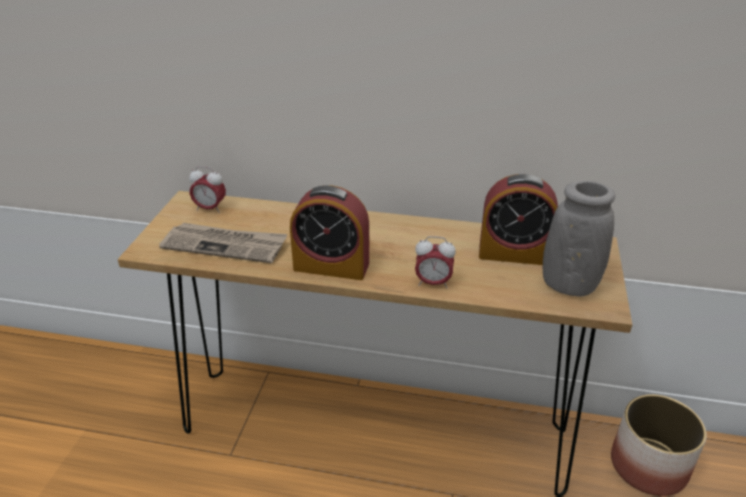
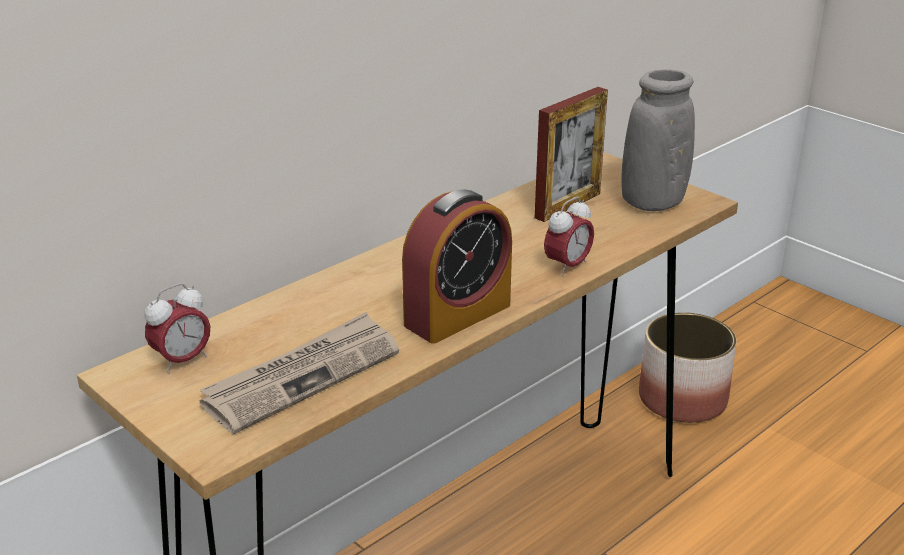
camera: 55 degrees left, 5 degrees down
alarm clock [479,174,558,265] -> picture frame [535,87,608,222]

